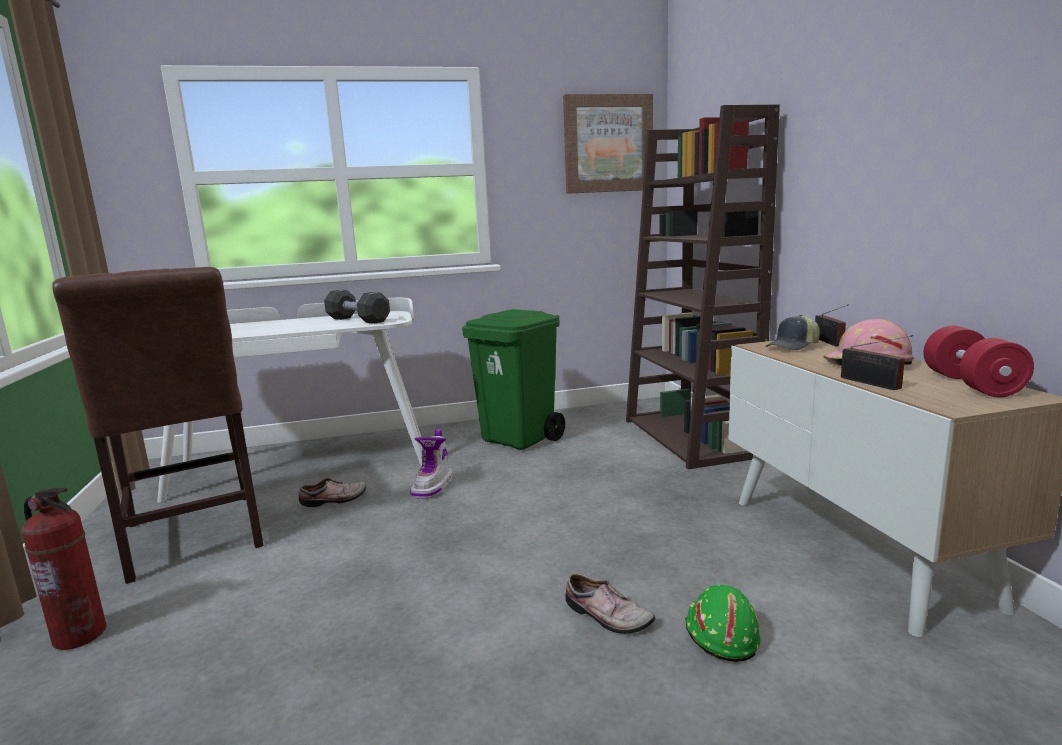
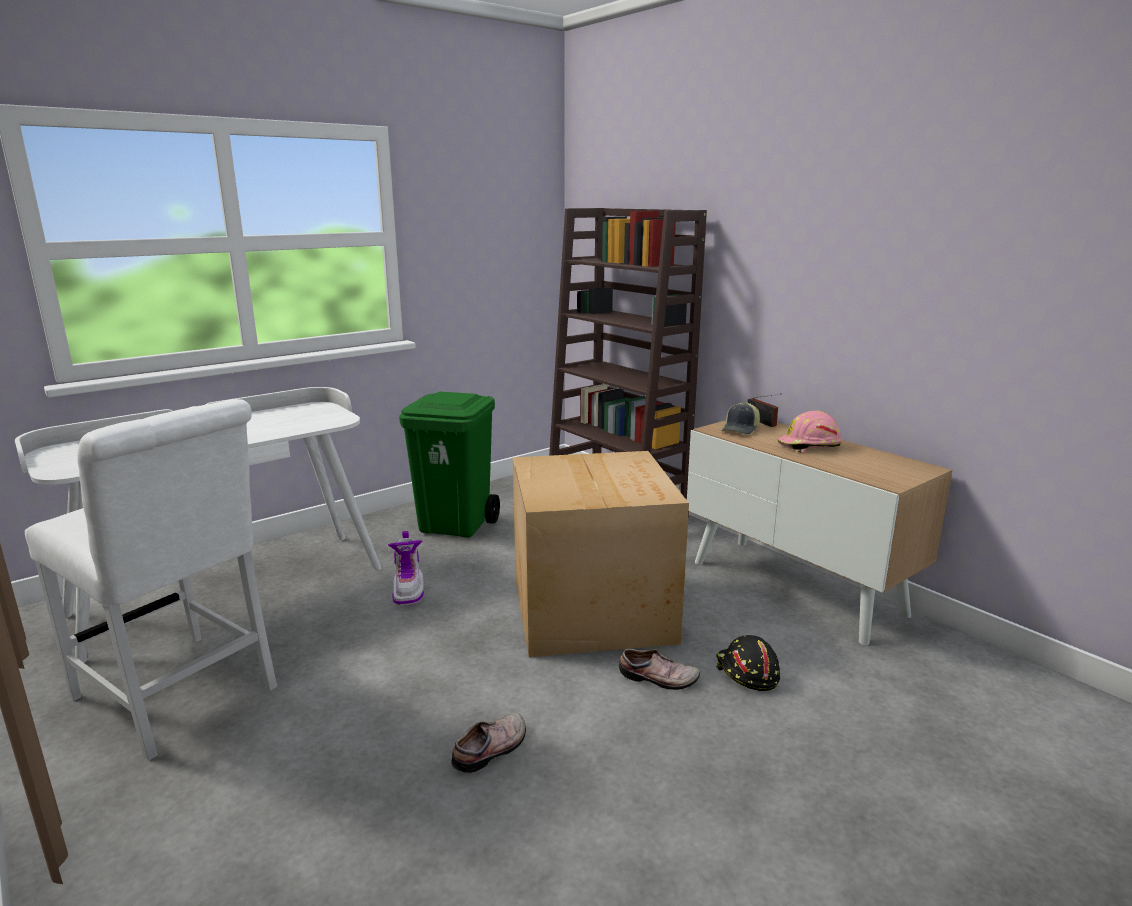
camera: 25 degrees left, 5 degrees up
fire extinguisher [21,487,107,650] -> none
brown chair [52,267,264,584] -> white chair [25,399,277,760]
shoe [299,478,366,507] -> shoe moved to [451,712,526,773]
black dumbbell [324,290,390,324] -> none
picture [563,94,653,194] -> none
green hard hat [685,585,761,662] -> black hard hat [716,635,780,691]
radio [841,335,913,390] -> none
red dumbbell [923,326,1034,397] -> none
none -> cardboard box [513,451,689,657]

